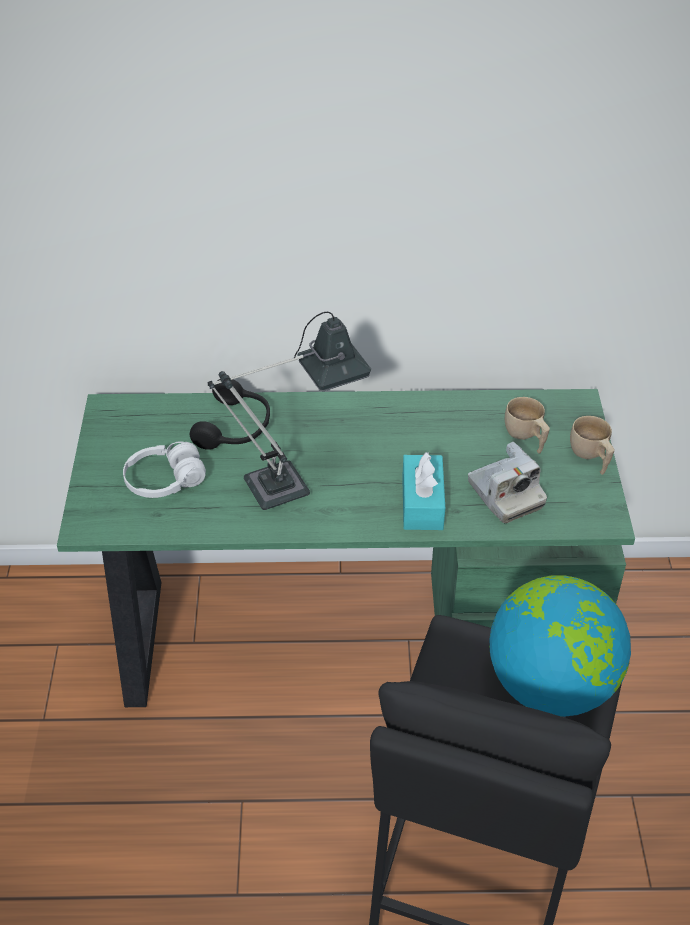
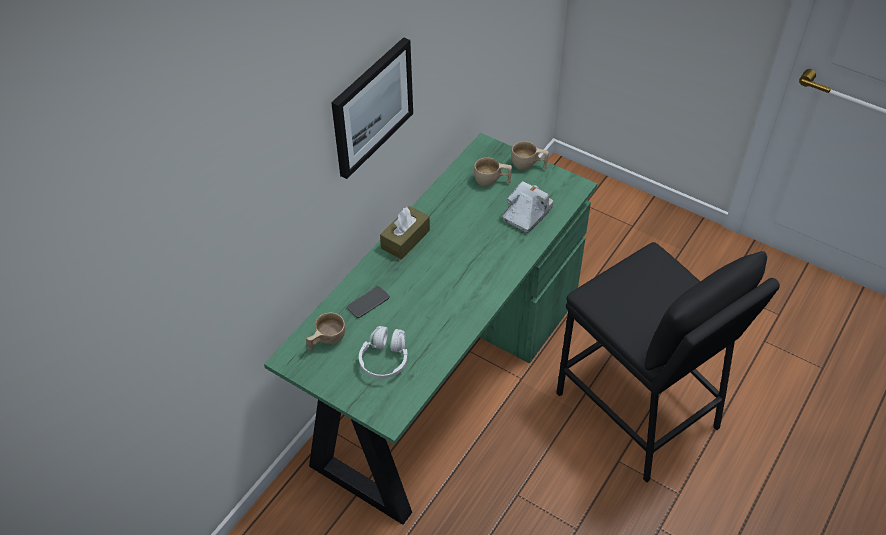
camera: 55 degrees left, 5 degrees up
black headphones [190,379,270,450] -> phone [347,286,390,318]
table lamp [208,312,371,510] -> none
turquoise tissue box [402,452,445,530] -> none
camera [468,442,547,524] -> camera turned 60 degrees counterclockwise [503,181,553,233]
globe [489,575,631,717] -> none
none -> beige cup [306,313,345,350]
none -> picture [331,37,413,179]
none -> brown tissue box [380,206,430,260]

